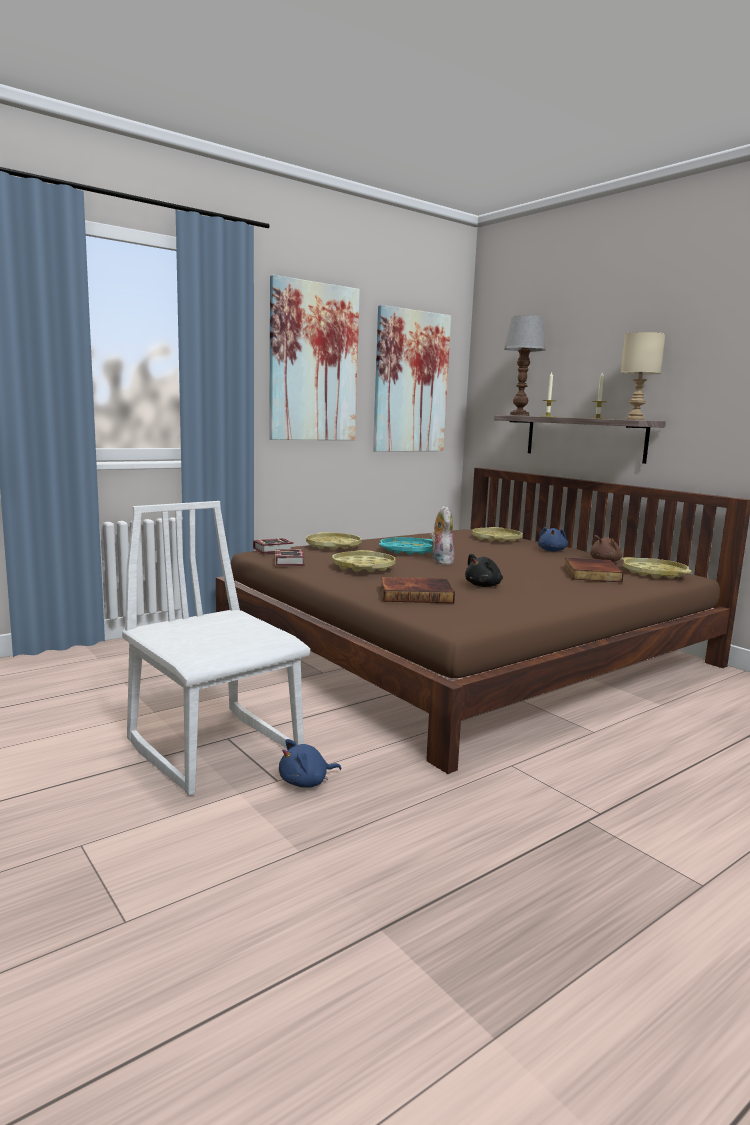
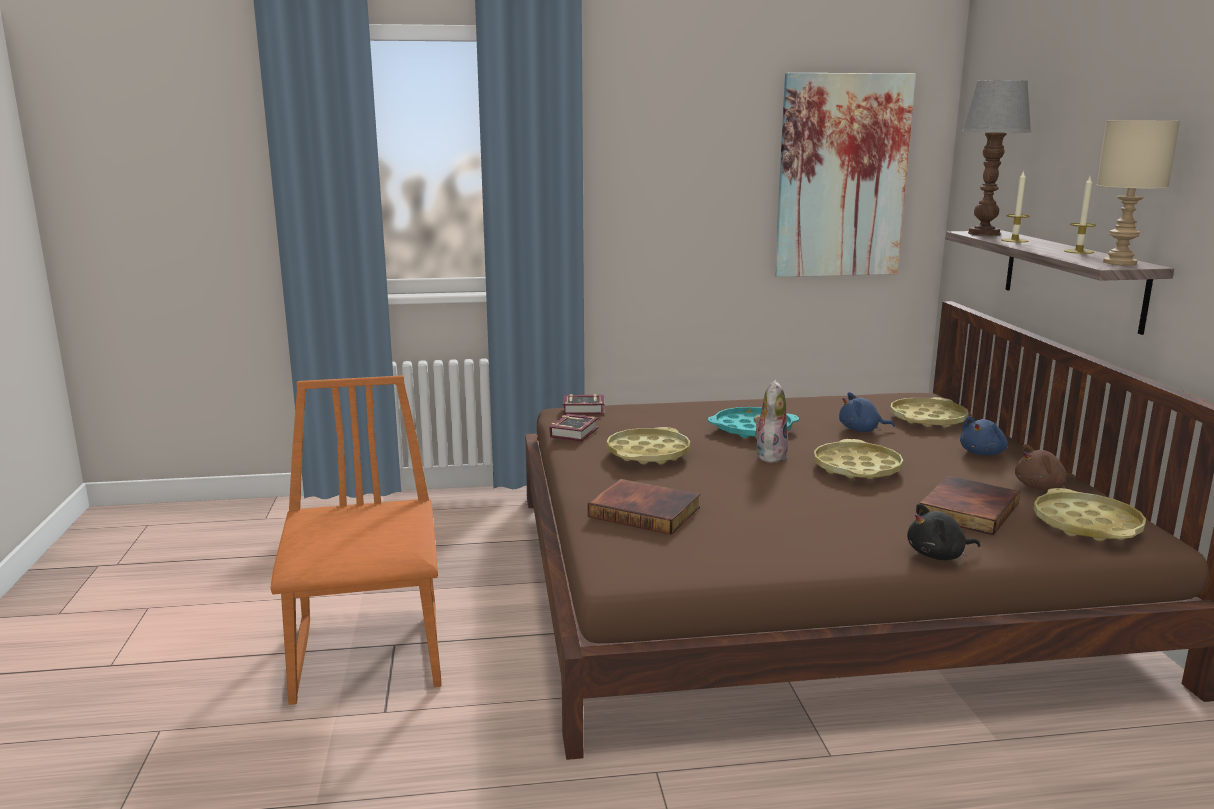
camera: 30 degrees right, 5 degrees up
white chair [122,501,310,795] -> orange chair [271,375,441,705]
picture [269,275,360,440] -> none
blue plush toy [279,739,341,788] -> blue plush toy moved to [839,392,895,432]
yellow tray [306,532,362,550] -> yellow tray moved to [814,439,903,479]
black plush toy [465,554,503,587] -> black plush toy moved to [907,504,980,560]

